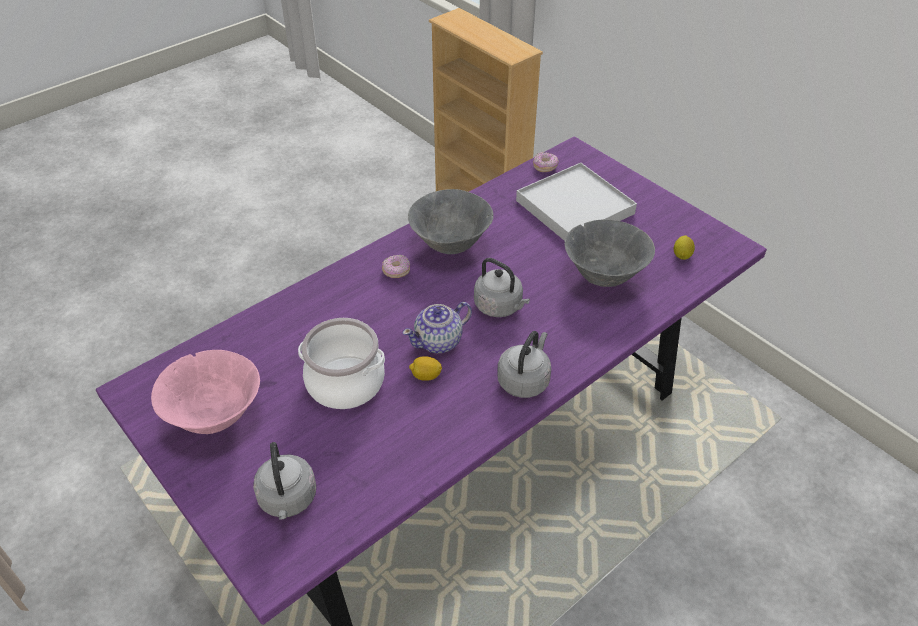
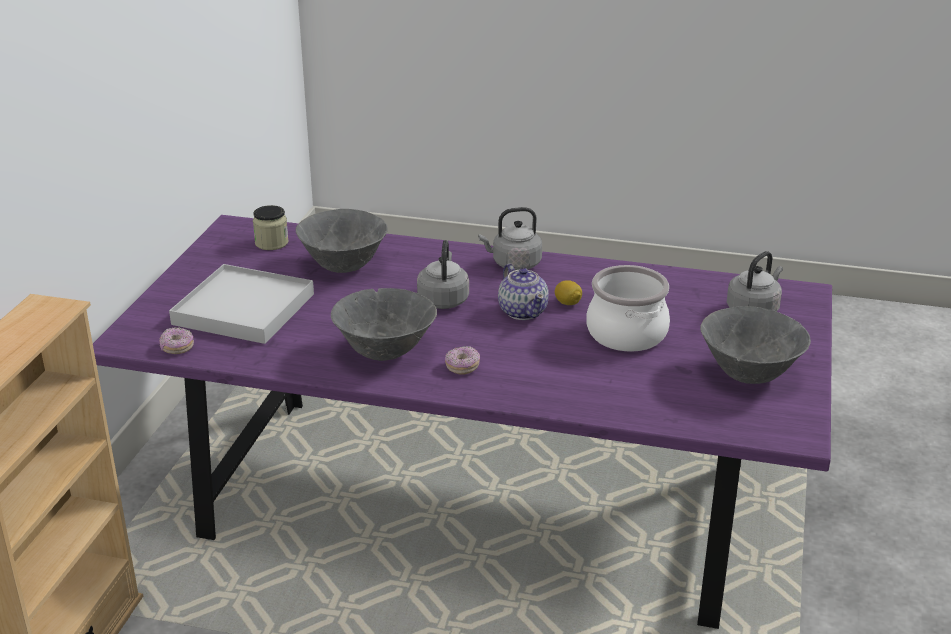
camera: 125 degrees left, 15 degrees down
pink bowl [151,350,260,434] -> grey bowl [700,306,811,384]
teapot [403,302,472,353] -> teapot turned 45 degrees clockwise [498,264,549,320]
lemon [674,235,695,260] -> jar [253,205,289,250]

